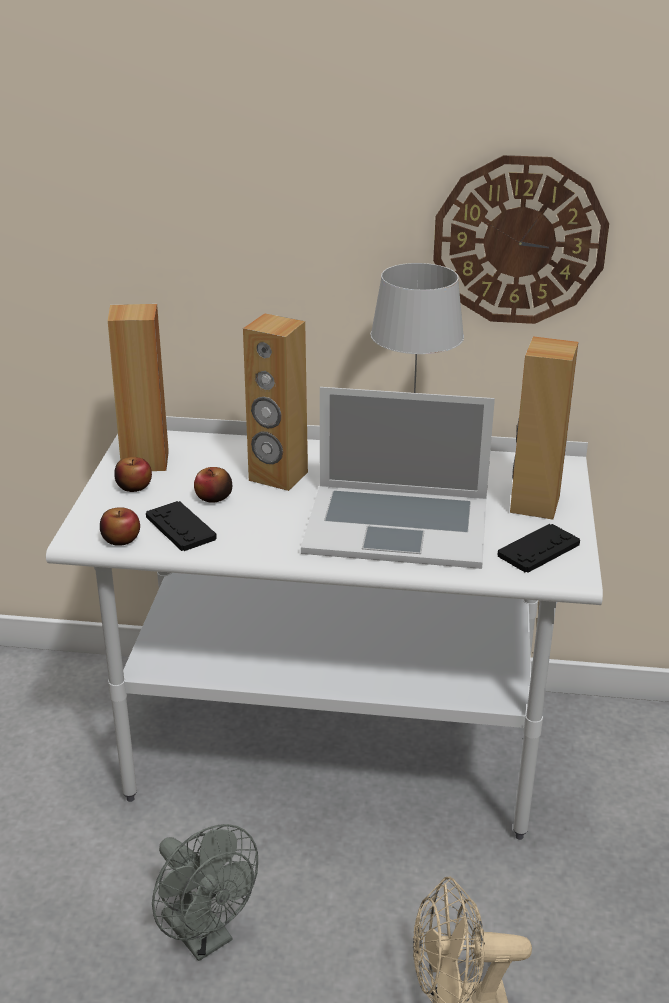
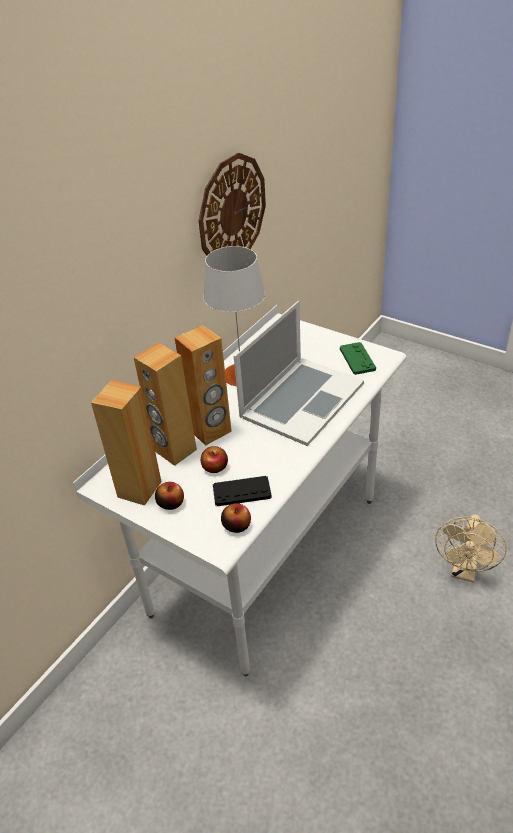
camera: 60 degrees left, 10 degrees up
grey fan [152,824,258,961] -> none
black game controller [498,524,580,573] -> green game controller [340,342,376,375]
brown speaker [510,336,578,520] -> brown speaker moved to [134,343,197,466]

